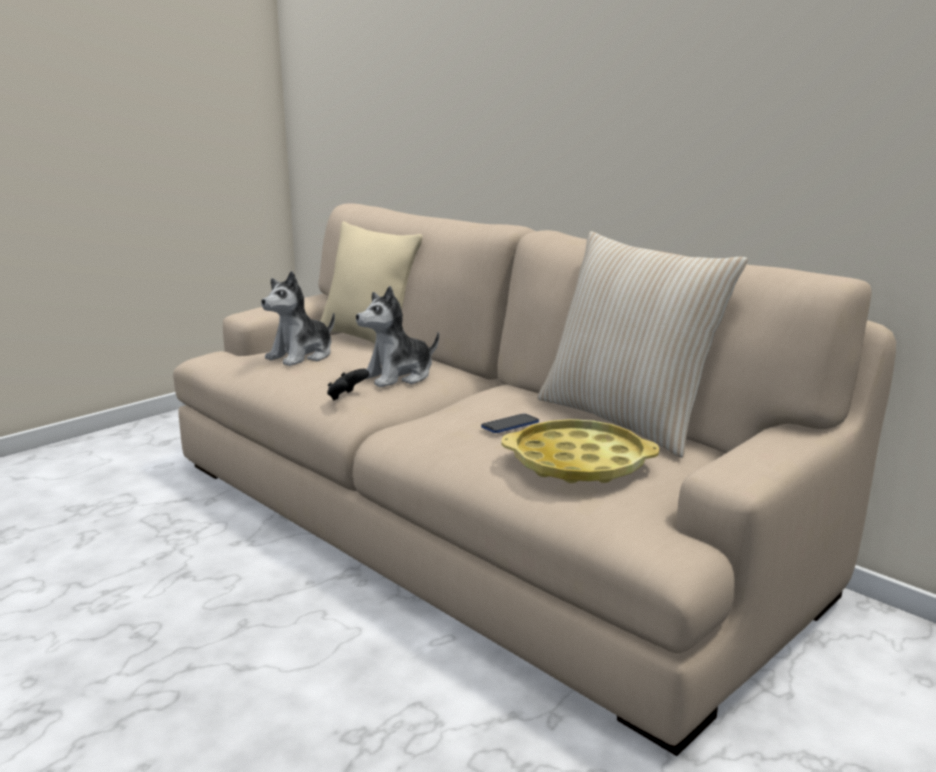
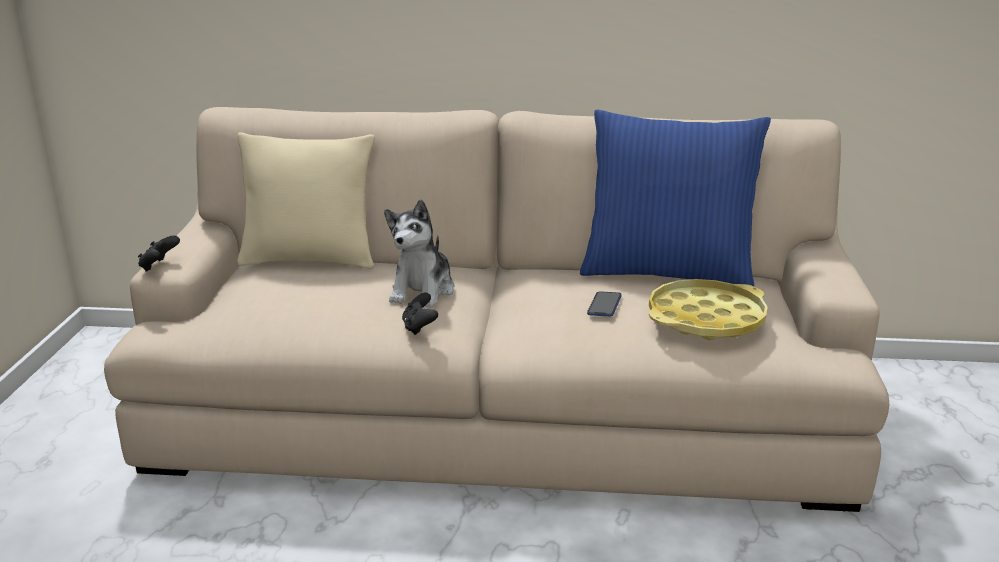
camera: 40 degrees left, 5 degrees up
plush toy [261,271,335,366] -> none
beige pillow [537,231,748,458] -> blue pillow [580,110,771,287]
none -> black game controller [138,235,180,271]

